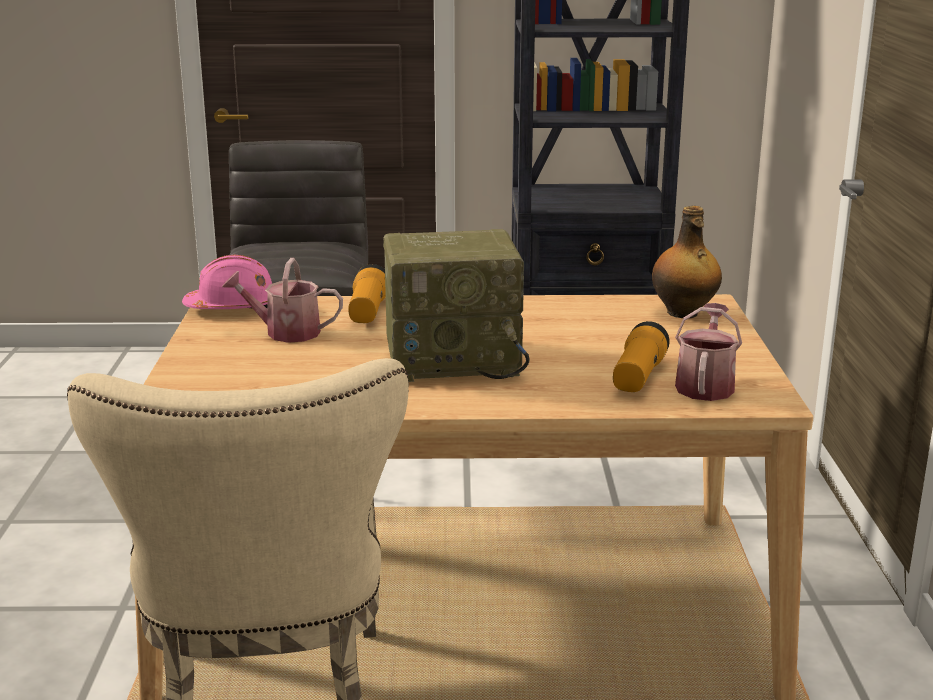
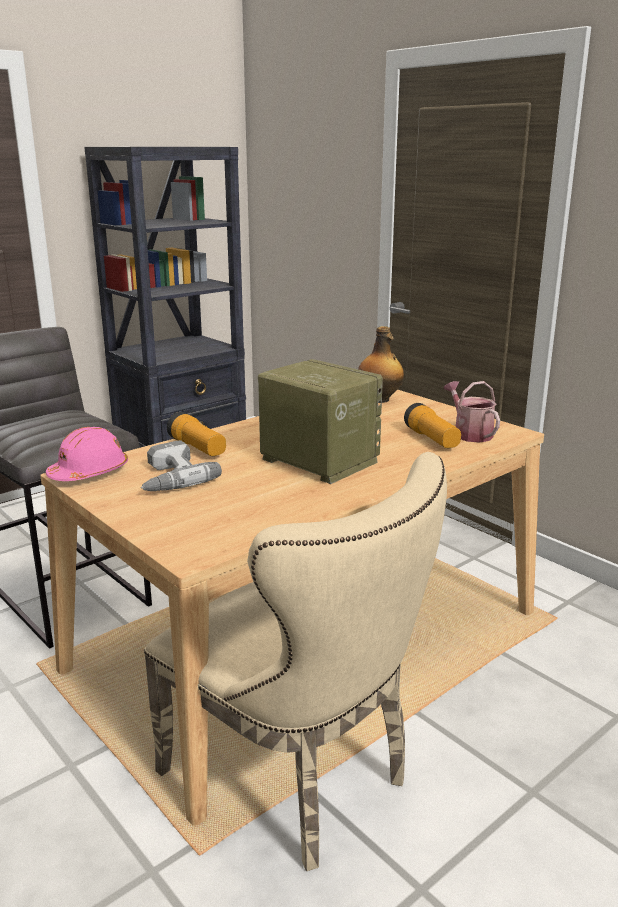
camera: 40 degrees left, 0 degrees up
watering can [222,258,343,343] -> power drill [141,440,222,491]
radio [383,229,530,382] -> radio turned 90 degrees counterclockwise [258,359,383,484]

